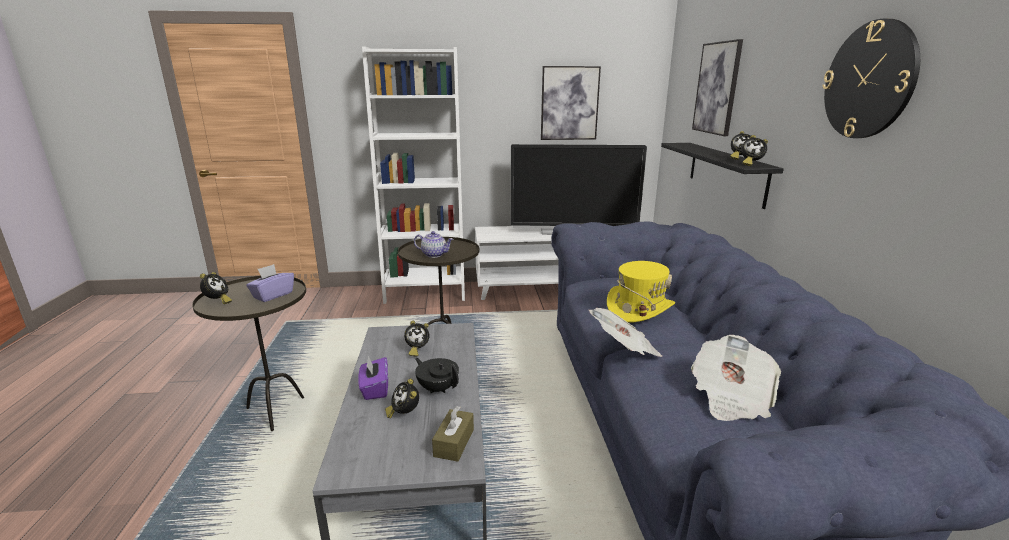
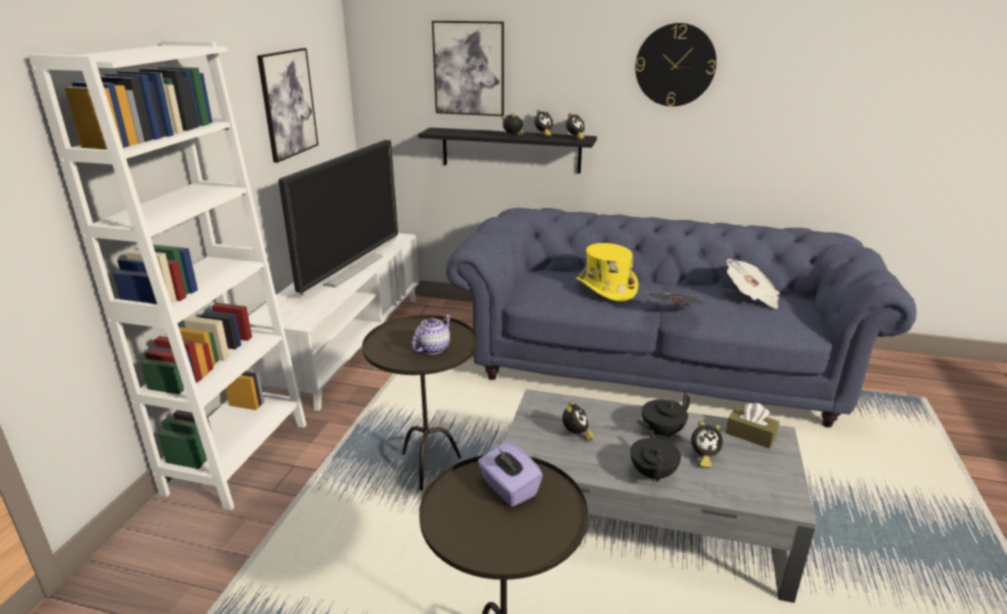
camera: 70 degrees left, 5 degrees up
alarm clock [200,272,232,304] -> alarm clock moved to [502,113,524,135]
purple tissue box [358,356,388,400] -> black teapot [630,430,681,482]

